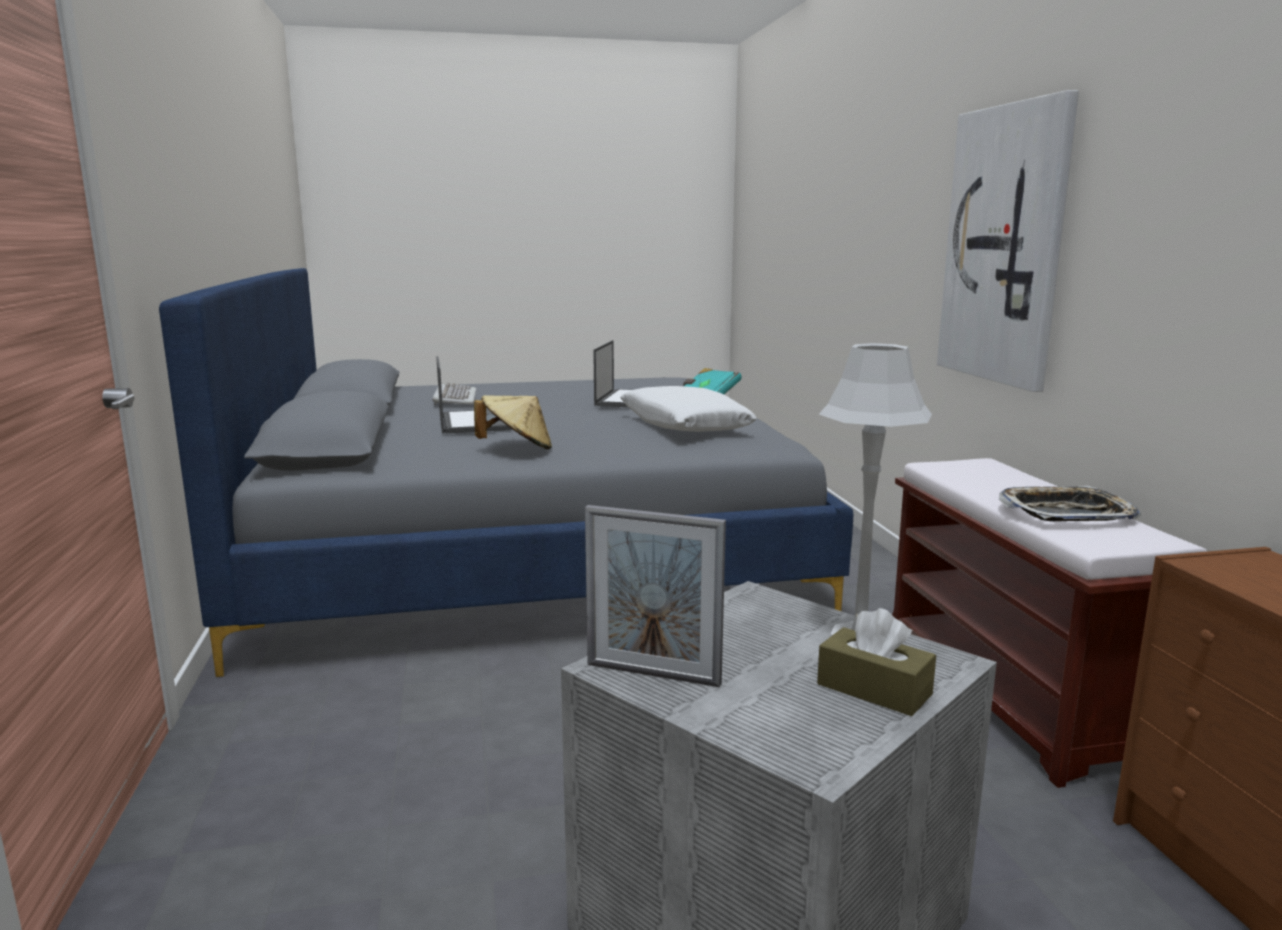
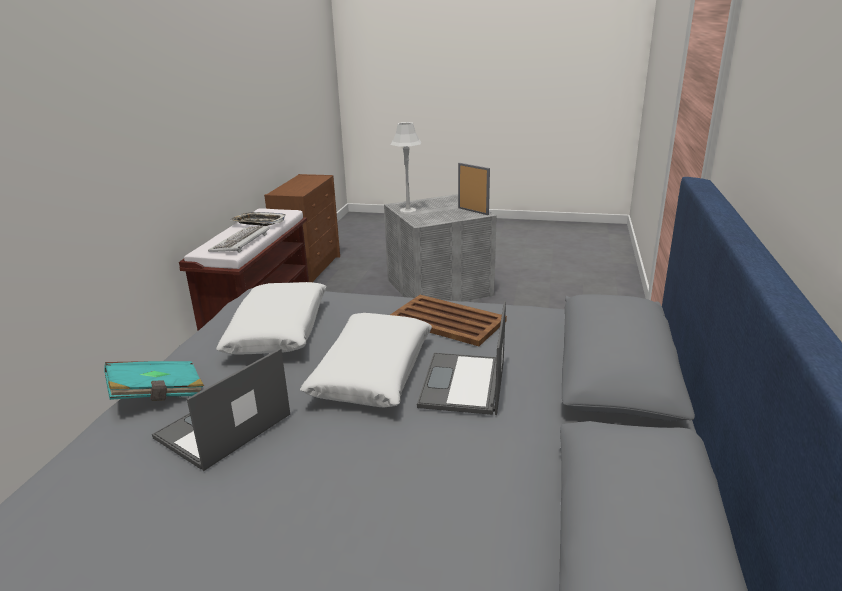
camera: 155 degrees left, 10 degrees up
keyboard [432,383,477,405] -> keyboard moved to [208,226,270,253]
beige hat [474,395,552,449] -> brown tray [390,295,507,346]
brown tissue box [817,608,936,716] -> none
picture [937,90,1079,392] -> none
none -> white pillow [300,313,432,408]

